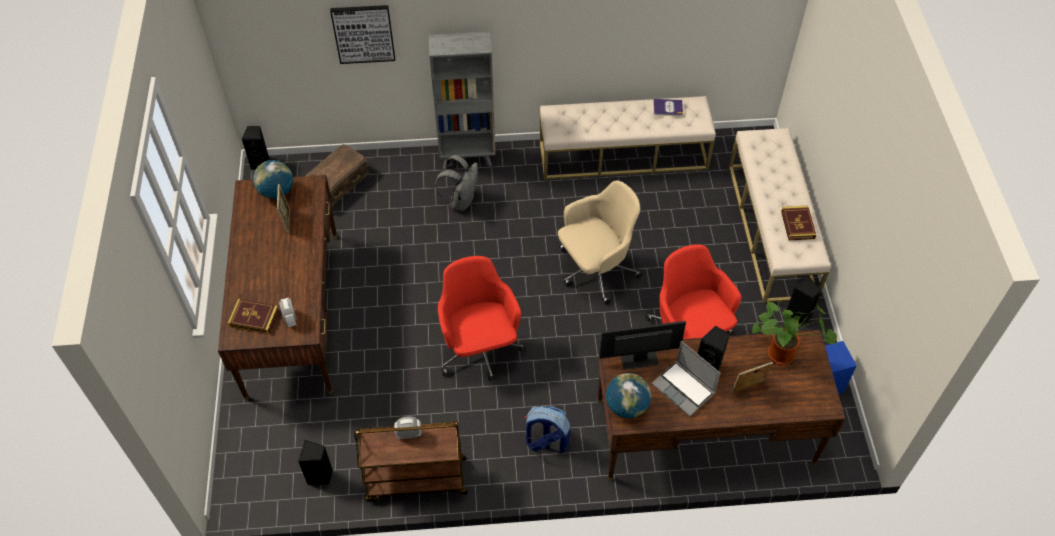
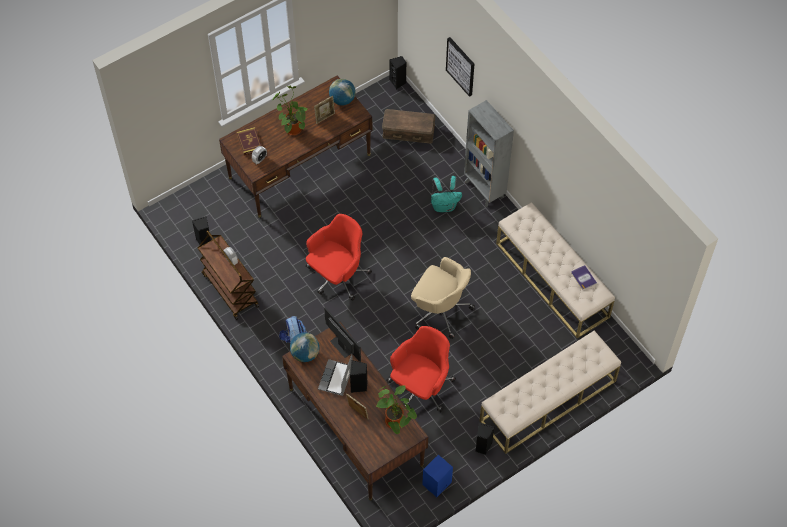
camera: 60 degrees right, 5 degrees up
grey backpack [435,155,478,211] -> turquoise backpack [431,176,462,212]
book [781,206,816,240] -> none
none -> potted plant [272,85,307,135]

